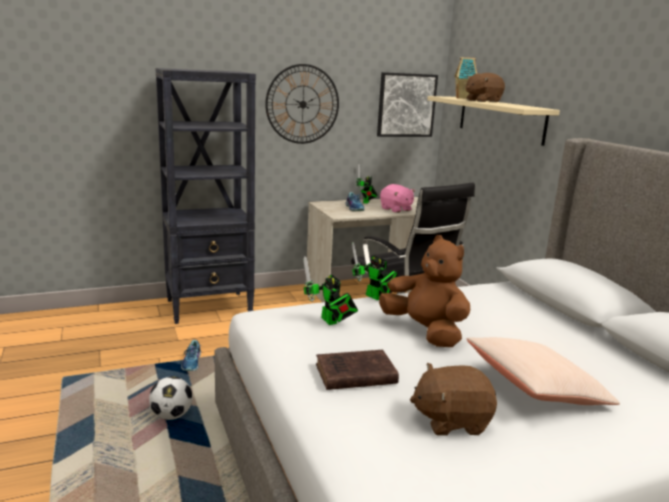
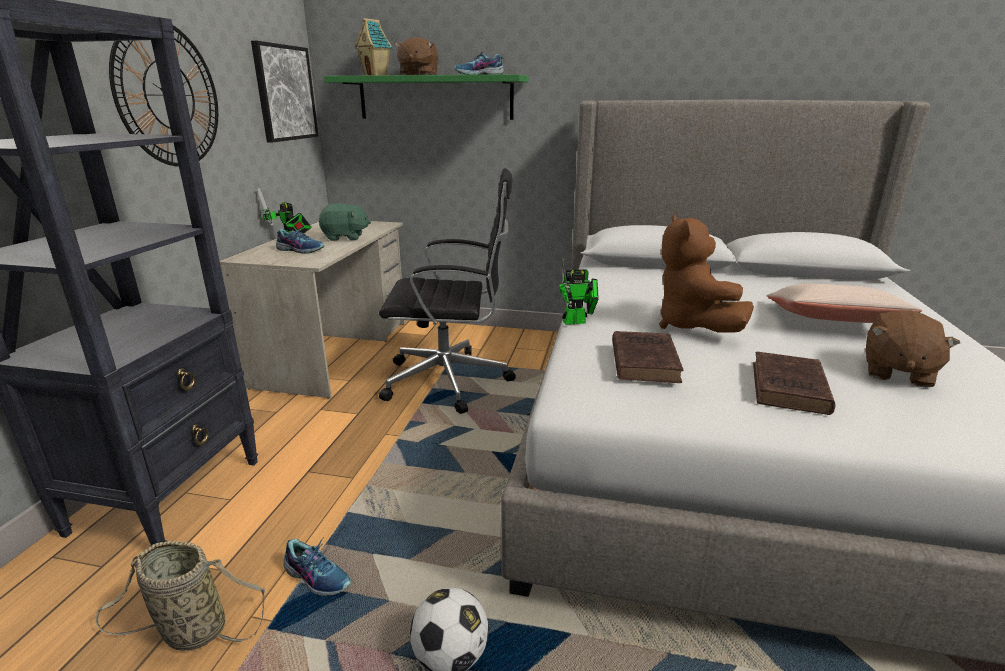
camera: 55 degrees left, 5 degrees up
toy robot [303,256,358,325] -> brown book [612,331,684,383]
brown plush toy [379,235,470,347] -> brown plush toy turned 90 degrees counterclockwise [659,215,754,332]
pink plush toy [380,184,415,213] -> green plush toy [319,203,371,241]
beige shelf [427,96,560,146] -> green shelf [323,74,529,120]
none -> basket [96,541,265,651]
none -> shoe [454,51,504,75]

